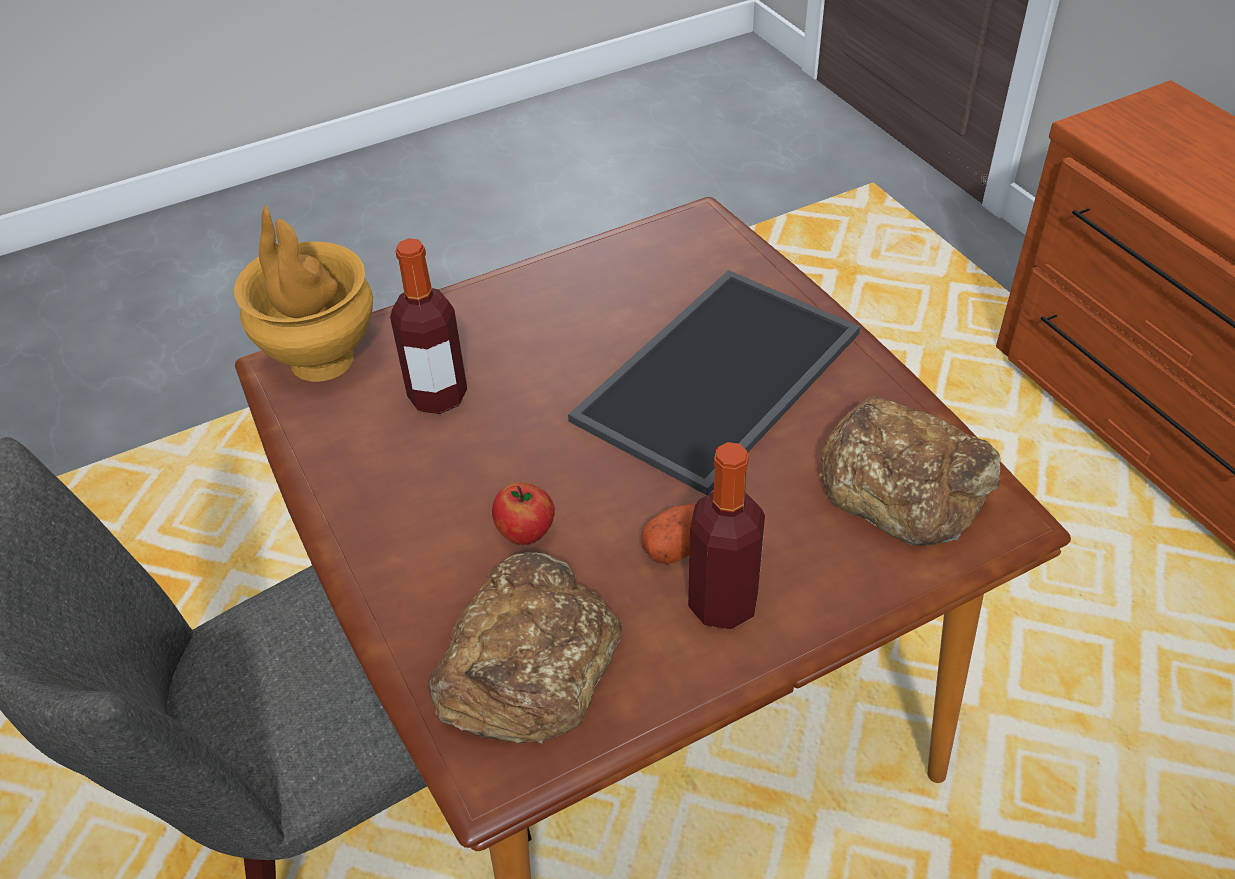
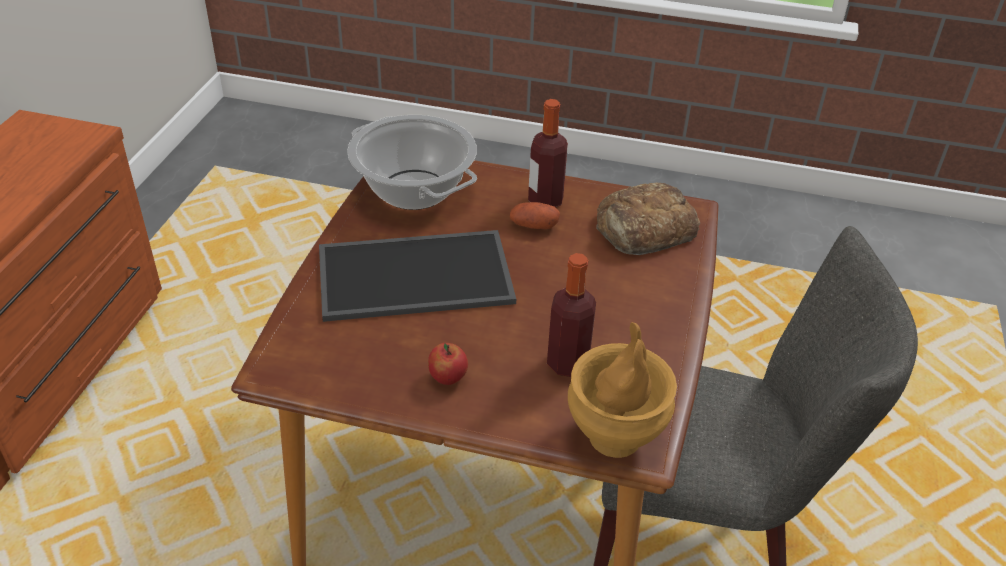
camera: 140 degrees left, 5 degrees down
apple [492,483,555,545] -> apple moved to [428,343,468,385]
bread [820,396,1001,546] -> cooking pot [347,115,477,210]

